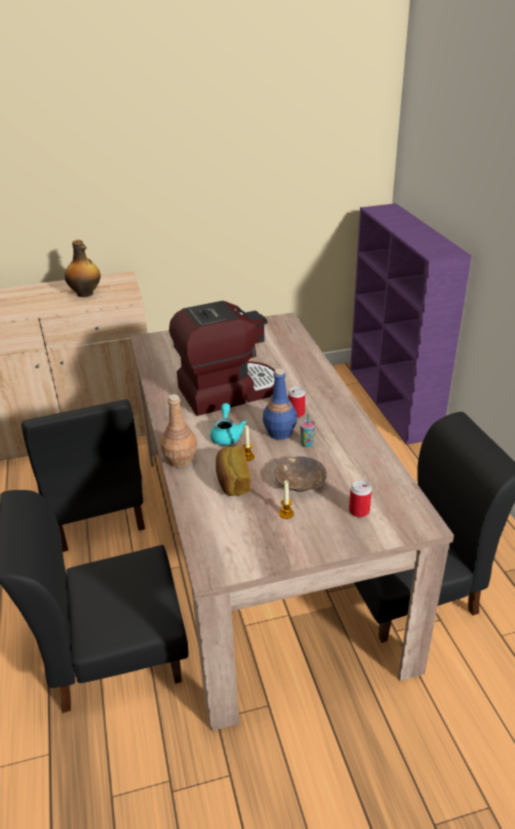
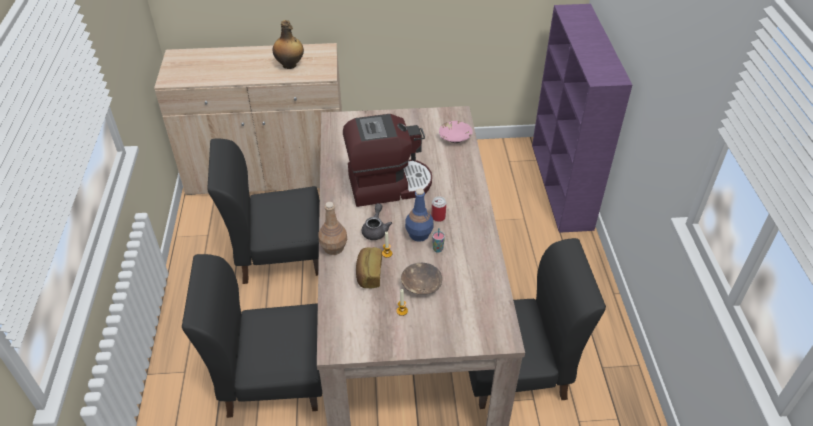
camera: 10 degrees right, 10 degrees up
black chair [21,399,145,552] -> black chair turned 90 degrees clockwise [207,138,320,284]
turquoise teapot [210,403,247,445] -> grey teapot [362,203,392,240]
can [349,480,372,517] -> none
none -> pink bowl [439,121,473,143]

